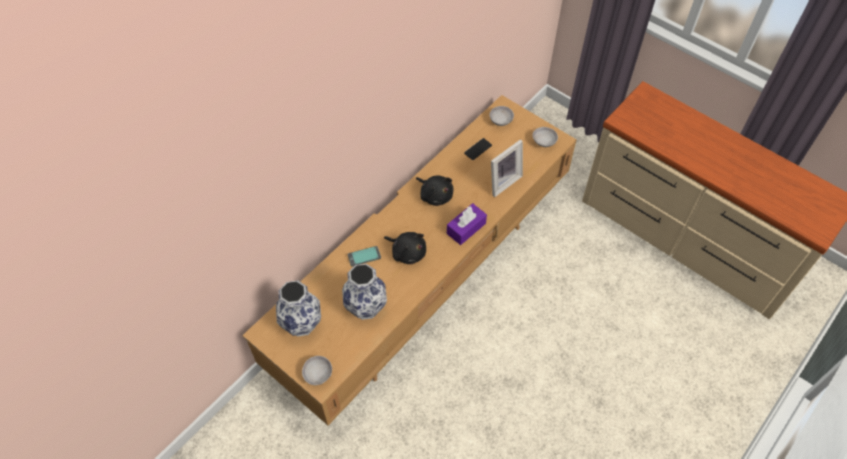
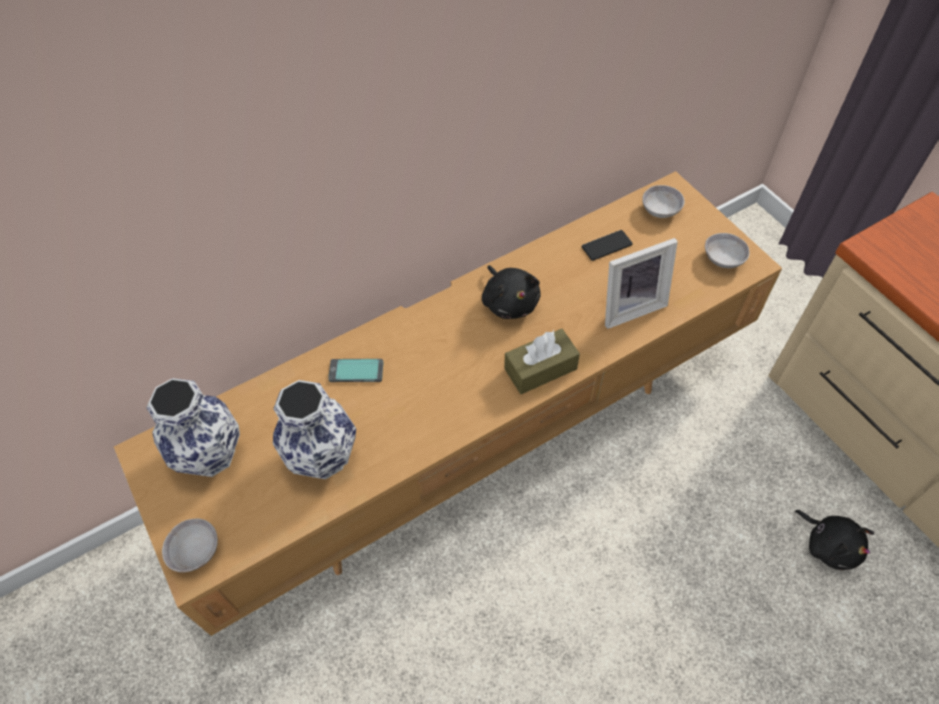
camera: 20 degrees right, 0 degrees up
black plush toy [384,232,426,264] -> black plush toy moved to [795,510,874,570]
purple tissue box [447,203,487,245] -> brown tissue box [504,329,580,394]

